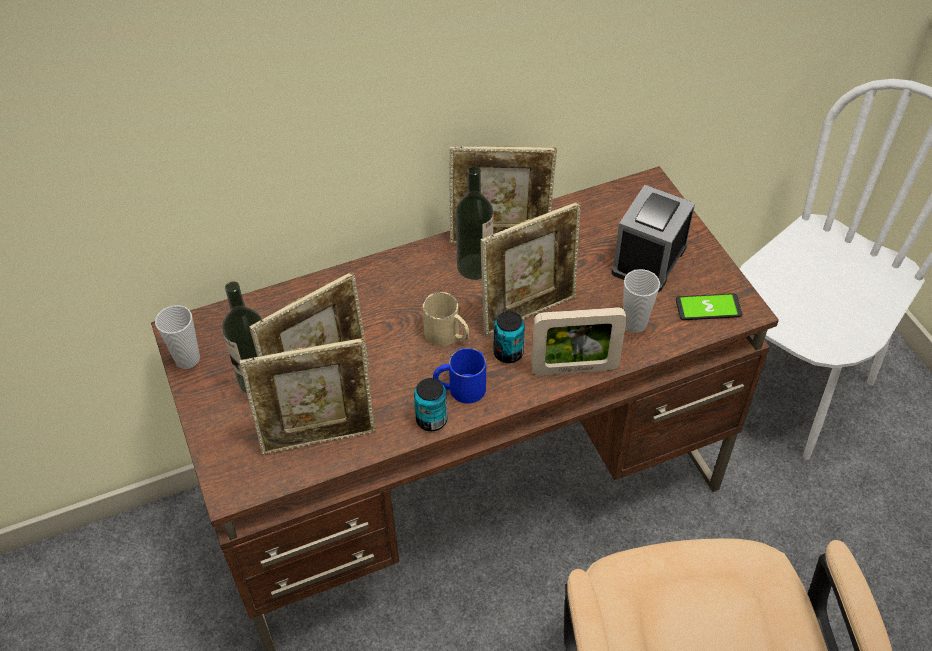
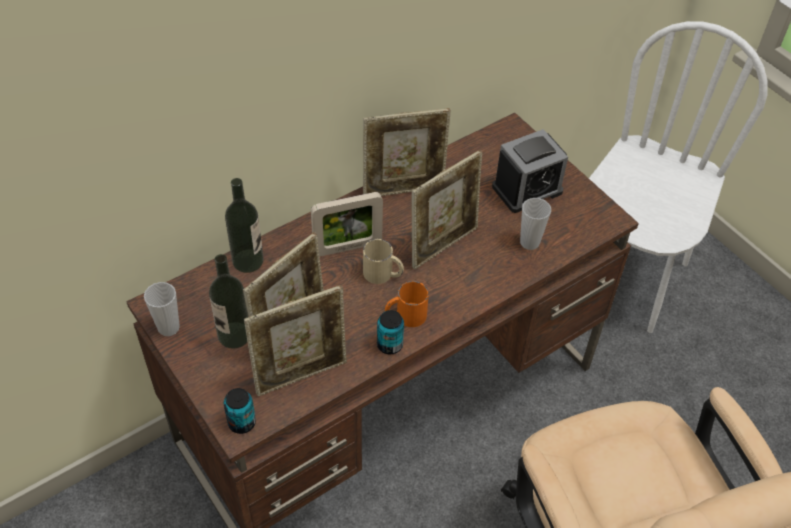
camera: 15 degrees left, 0 degrees up
blue mug [433,348,486,404] -> orange mug [385,281,429,327]
bottle [456,166,493,280] -> bottle moved to [225,178,264,273]
can [493,311,525,363] -> can moved to [224,388,256,434]
picture frame [531,307,627,375] -> picture frame moved to [311,192,383,256]
alarm clock [611,185,695,292] -> alarm clock turned 135 degrees counterclockwise [492,129,568,213]
phone [676,293,742,320] -> none

